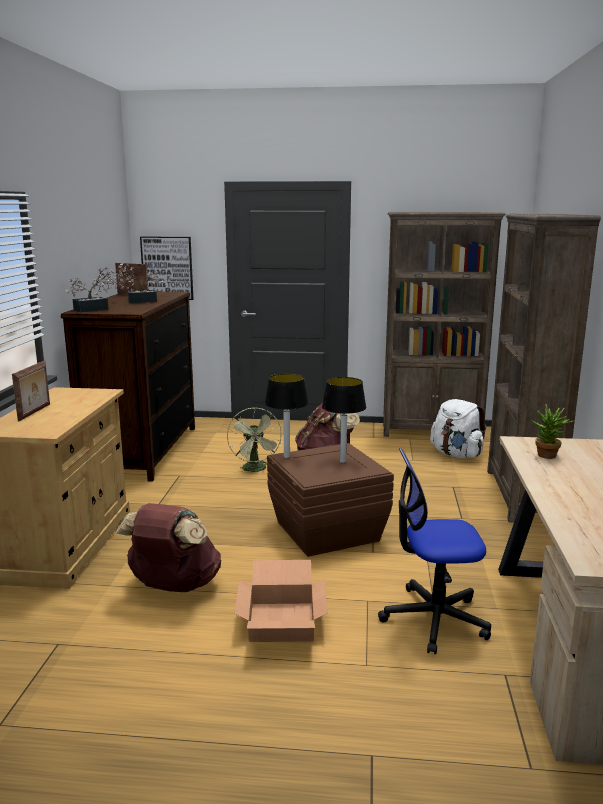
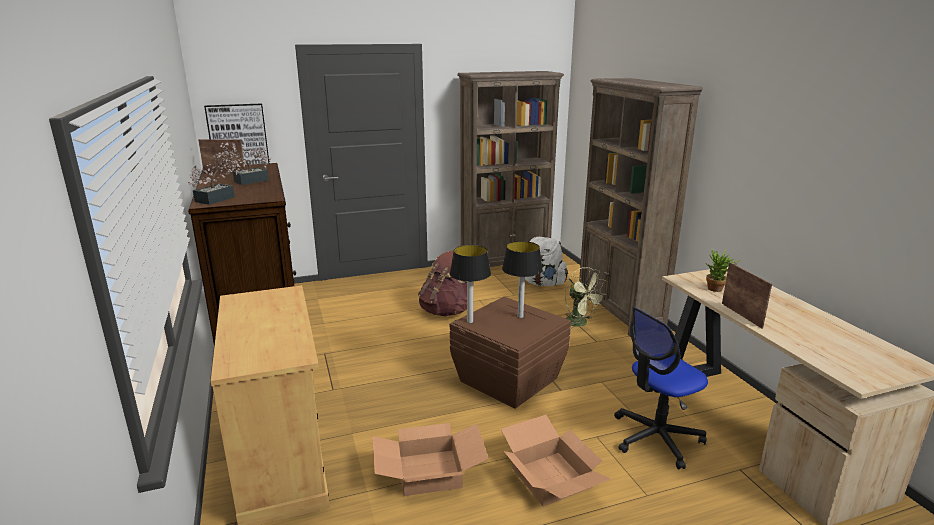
camera: 25 degrees left, 5 degrees up
picture frame [12,360,50,421] -> picture frame moved to [722,262,772,329]
brown backpack [116,503,221,592] -> cardboard box [372,423,489,496]
green fan [227,407,282,473] -> green fan moved to [565,267,607,330]

